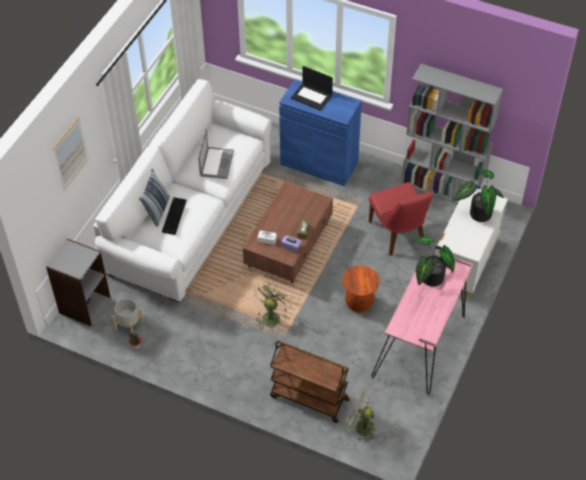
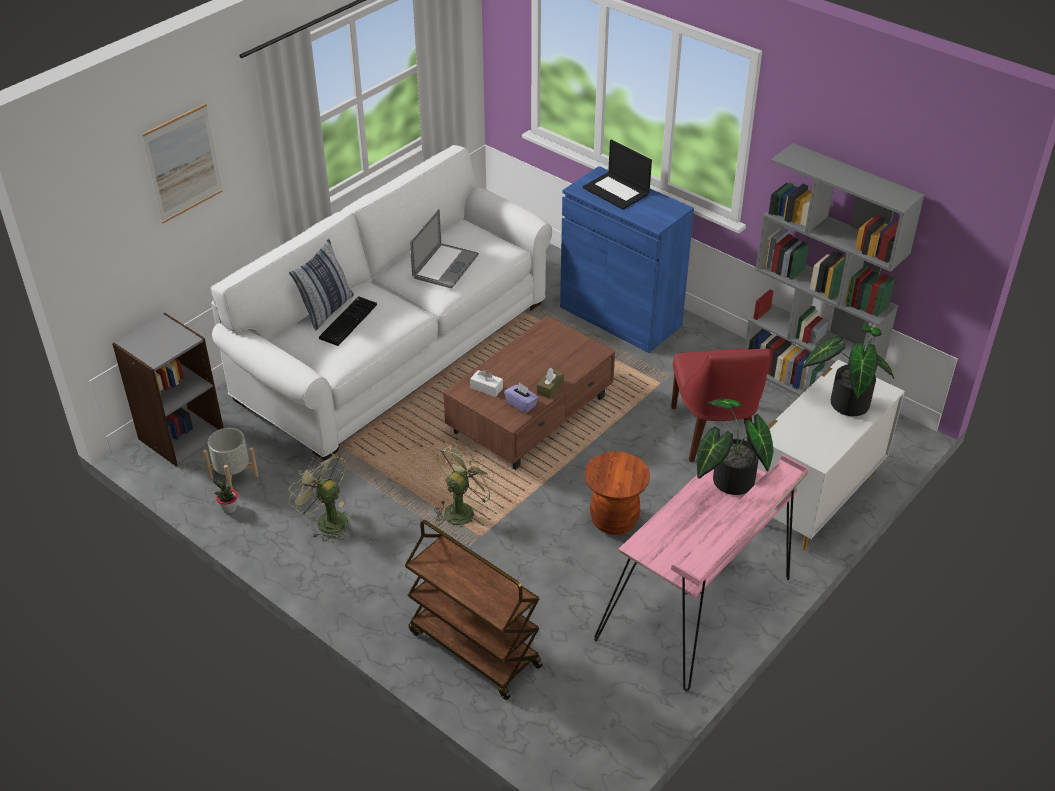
camera: 15 degrees right, 10 degrees down
green fan [345,389,379,443] -> green fan moved to [289,450,348,542]

